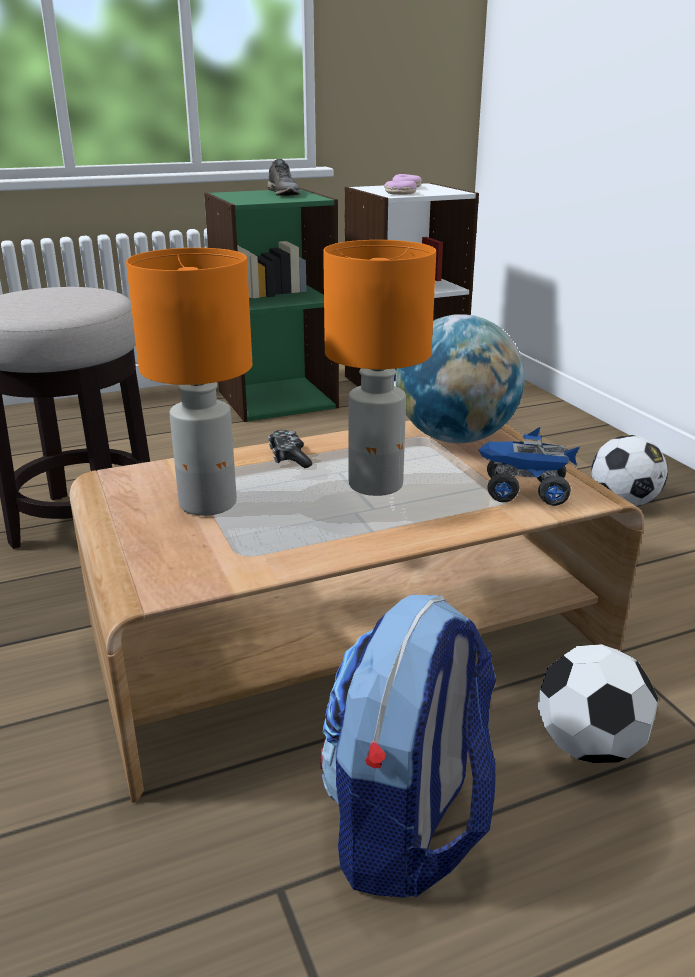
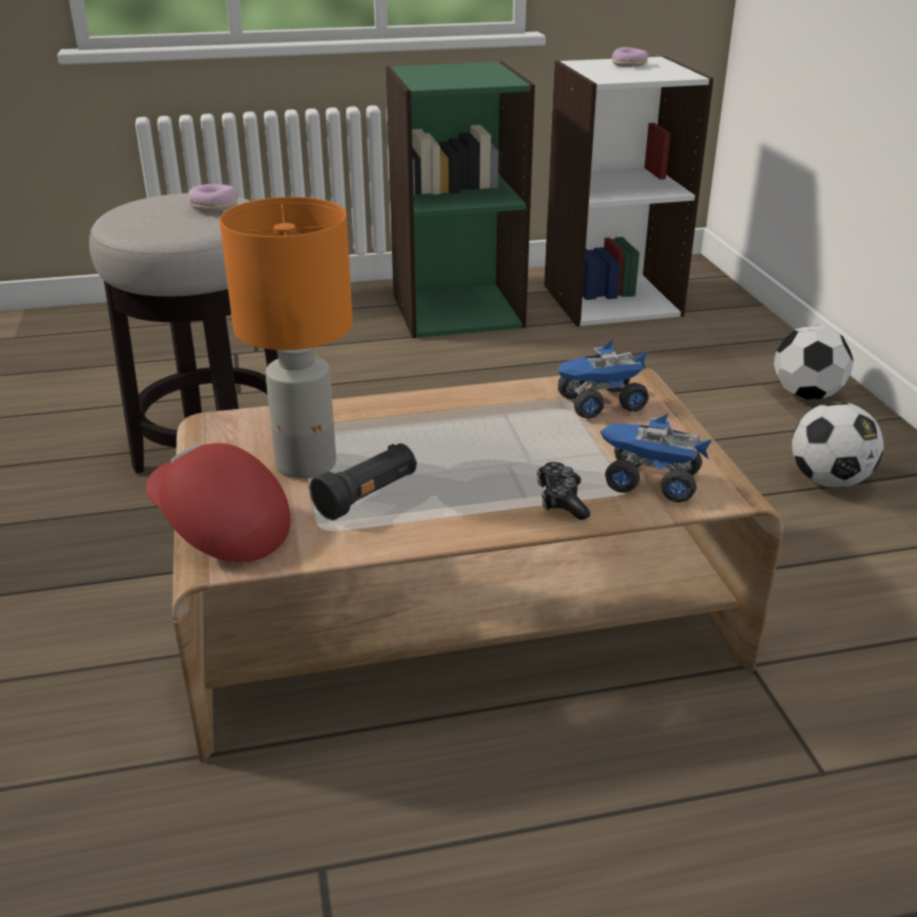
camera: 10 degrees right, 5 degrees up
grey shoe [267,159,300,196] -> none
game controller [268,430,312,468] -> game controller moved to [537,462,590,520]
backpack [321,595,496,898] -> none
orange table lamp [323,240,436,496] -> none
donut [384,181,417,195] -> donut moved to [188,184,239,211]
globe [396,314,525,443] -> toy truck [558,339,649,419]
football [538,644,659,763] -> football moved to [774,325,854,400]
none -> red cap [146,443,291,562]
none -> black flashlight [310,443,417,520]

